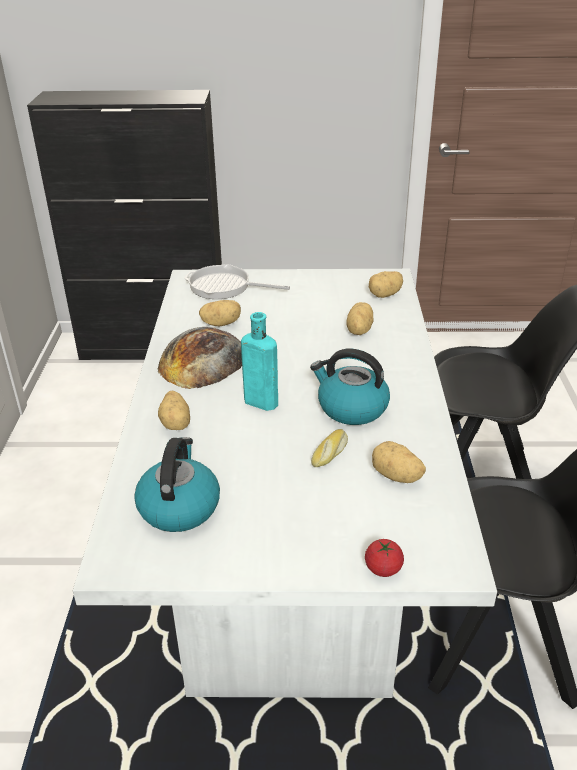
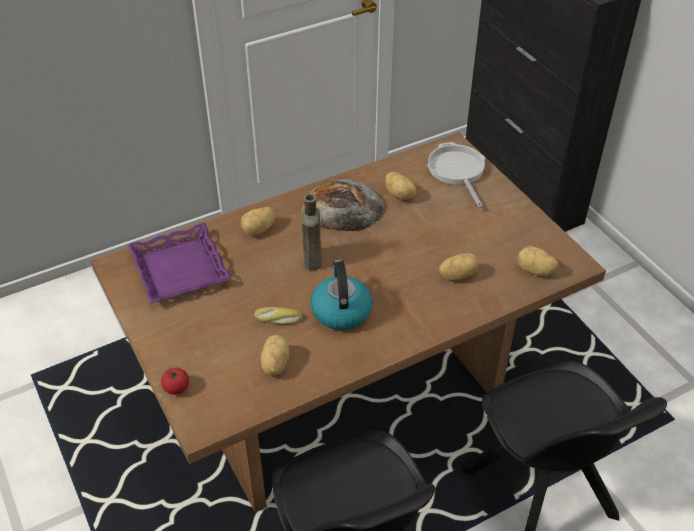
camera: 60 degrees right, 10 degrees up
white dining table [73,269,497,698] -> brown dining table [91,132,606,512]
kettle [134,437,220,532] -> purple tray [127,223,232,303]
turquoise bottle [241,312,278,411] -> brown bottle [302,194,322,270]

